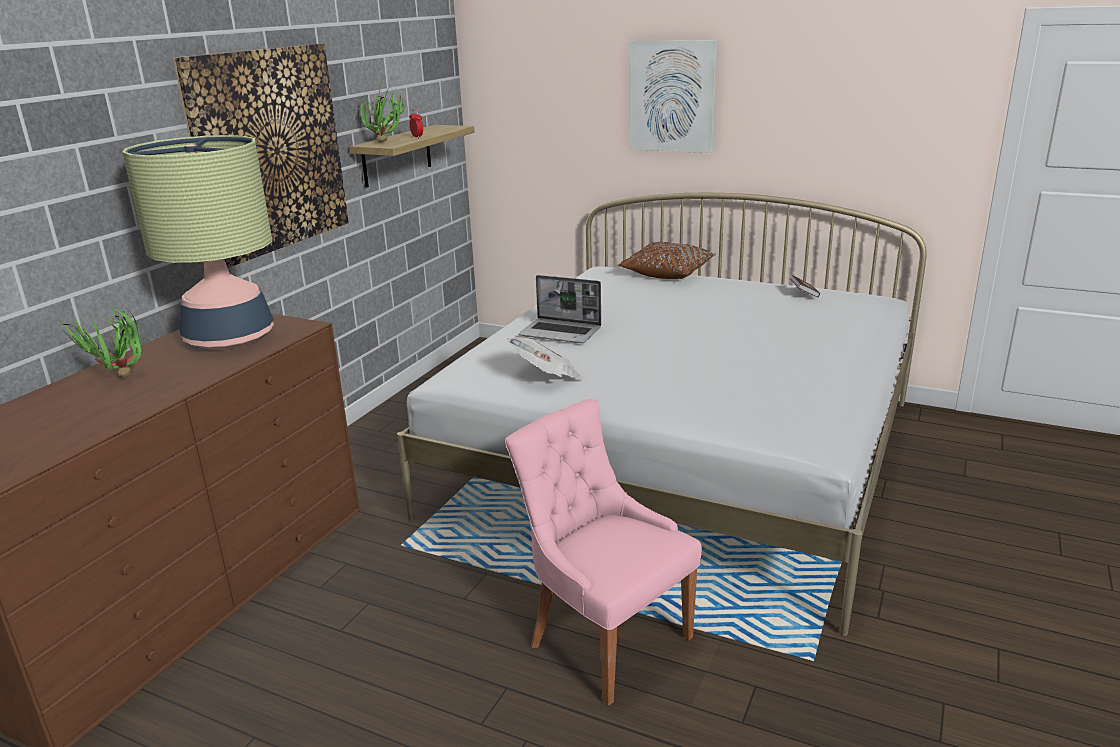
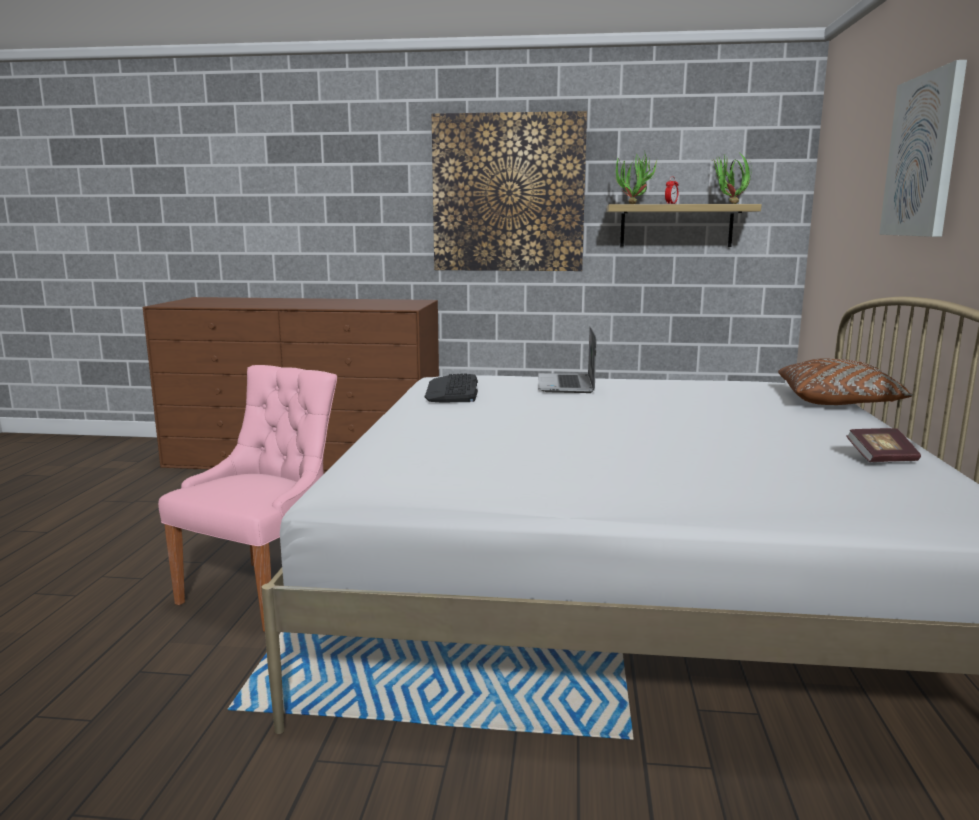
camera: 70 degrees right, 10 degrees down
potted plant [62,303,141,377] -> potted plant moved to [713,152,751,204]
table lamp [122,135,274,350] -> none
newspaper [507,337,583,379] -> keyboard [424,373,478,403]

